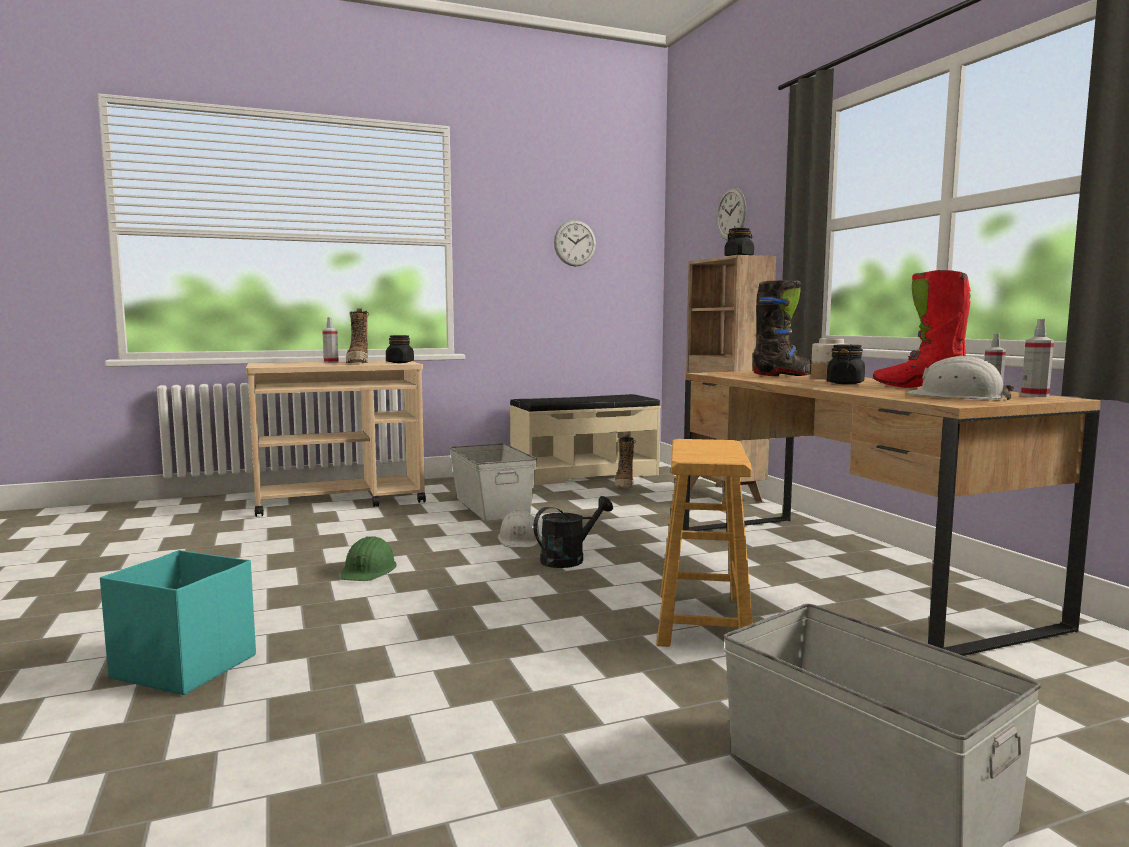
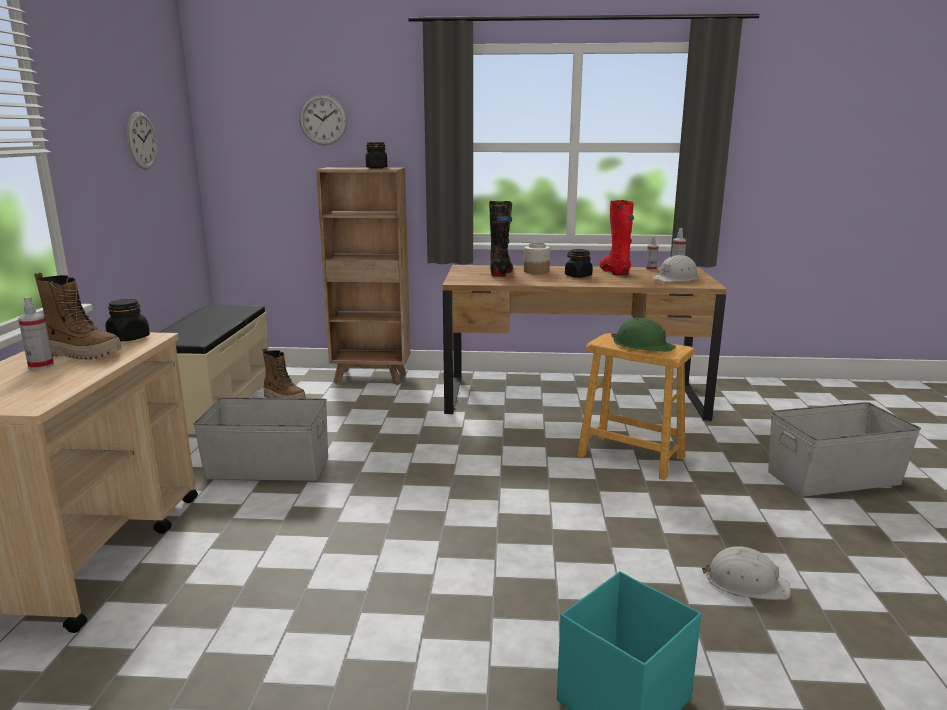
camera: 65 degrees left, 10 degrees up
green hard hat [340,536,397,581] -> green hard hat moved to [611,318,676,352]
white hard hat [498,510,542,548] -> white hard hat moved to [702,546,791,600]
black watering can [533,496,613,568] -> none
red boot [873,270,971,388] -> red boot turned 120 degrees clockwise [599,200,634,275]

